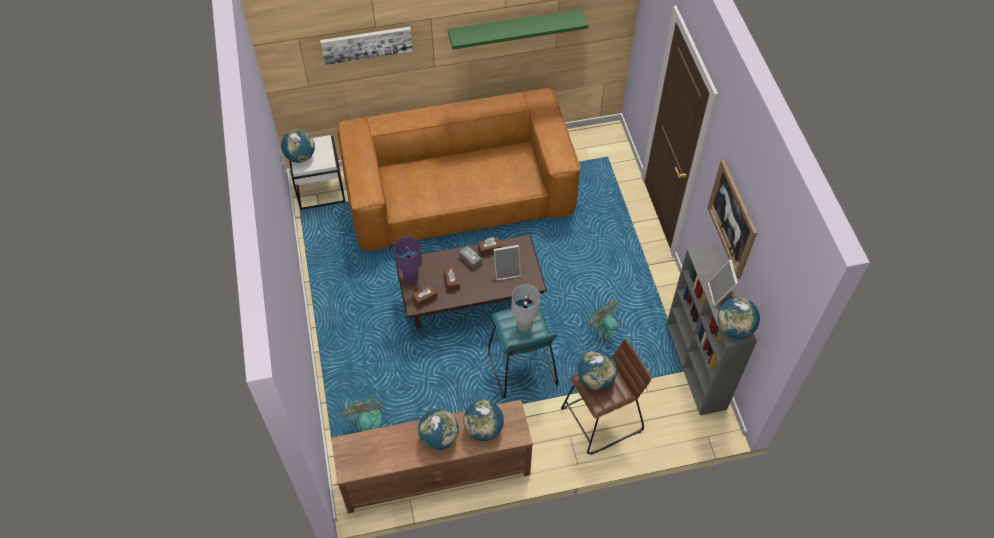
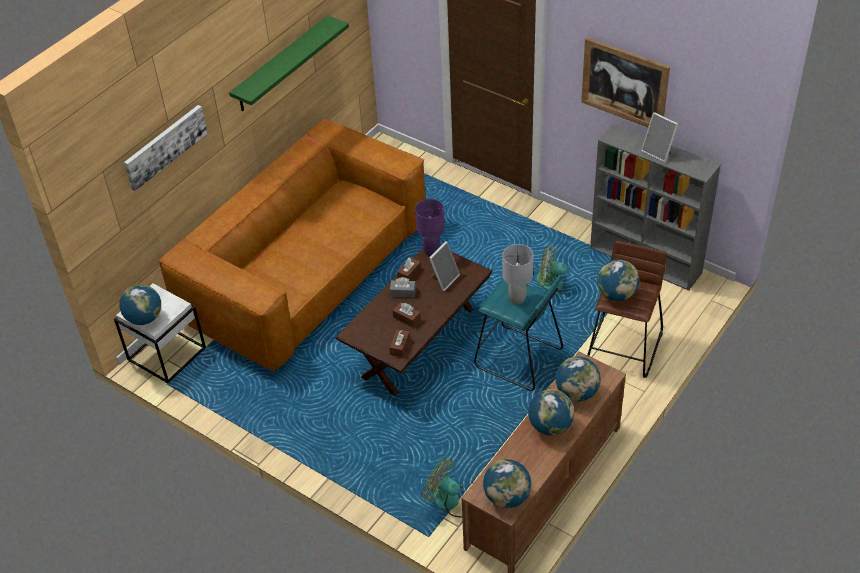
camera: 40 degrees left, 10 degrees down
purple table lamp [394,236,422,283] -> purple table lamp moved to [415,199,445,256]
globe [718,298,760,339] -> globe moved to [483,459,531,508]

